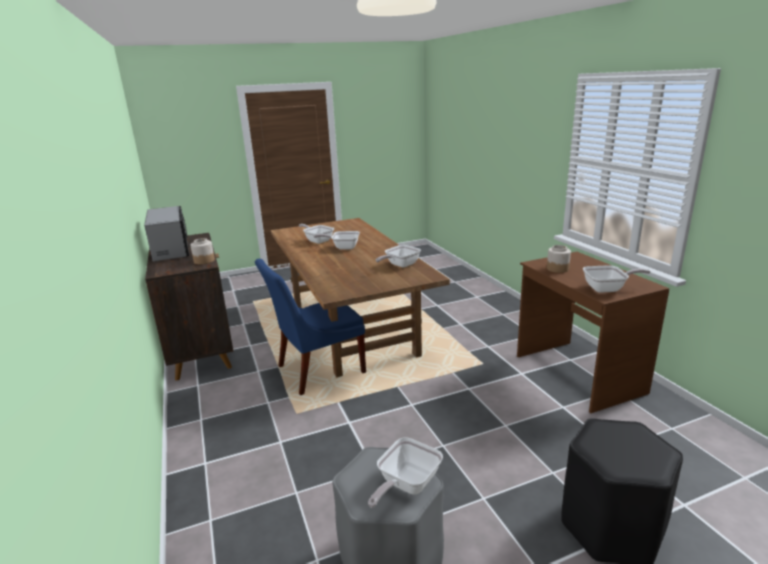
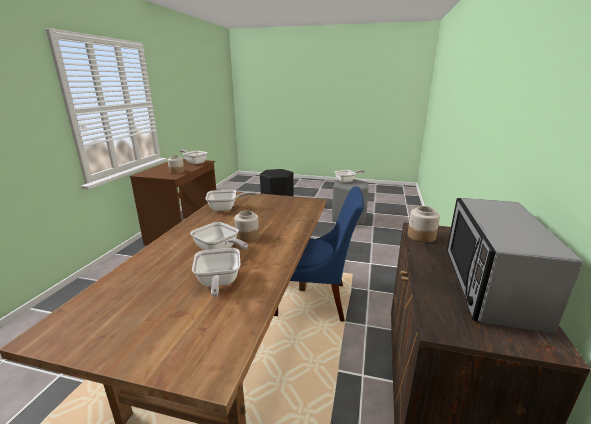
camera: 145 degrees left, 0 degrees up
none -> jar [234,211,259,242]

